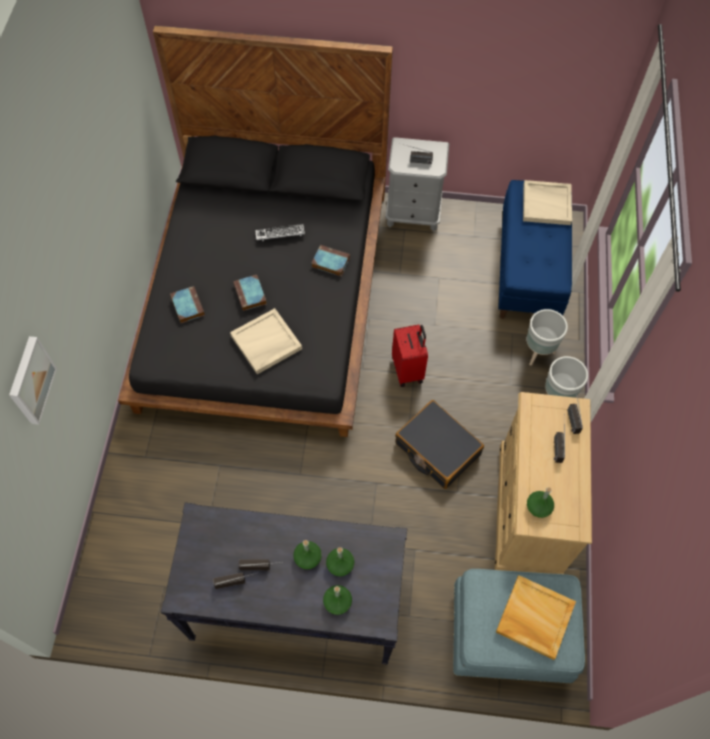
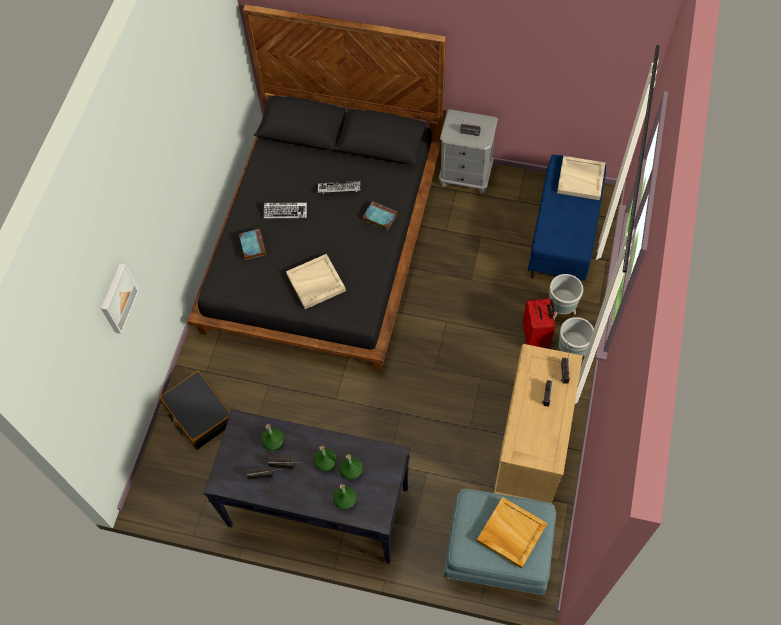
camera: 10 degrees right, 0 degrees up
book [233,275,267,311] -> none
red suitcase [392,324,428,387] -> red suitcase moved to [523,298,555,349]
black suitcase [395,400,484,489] -> black suitcase moved to [159,370,230,450]
green bottle [527,487,554,518] -> green bottle moved to [261,424,284,450]
none -> keyboard [264,202,307,218]

